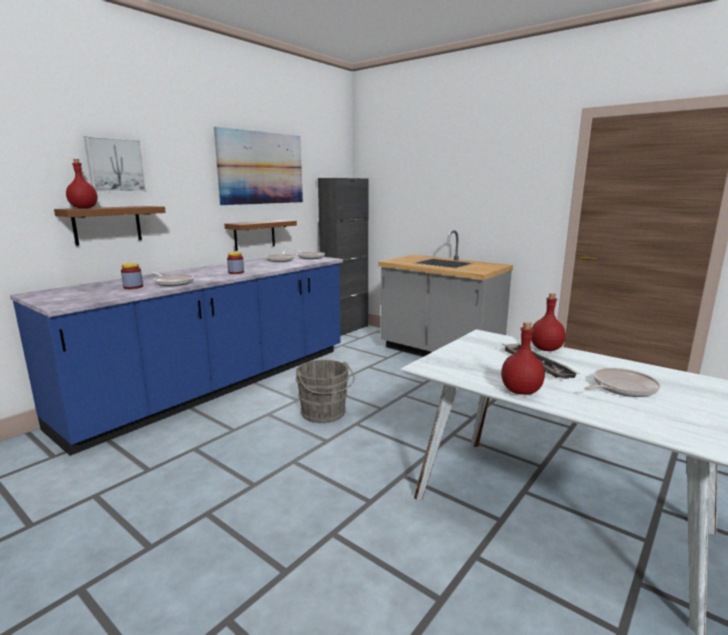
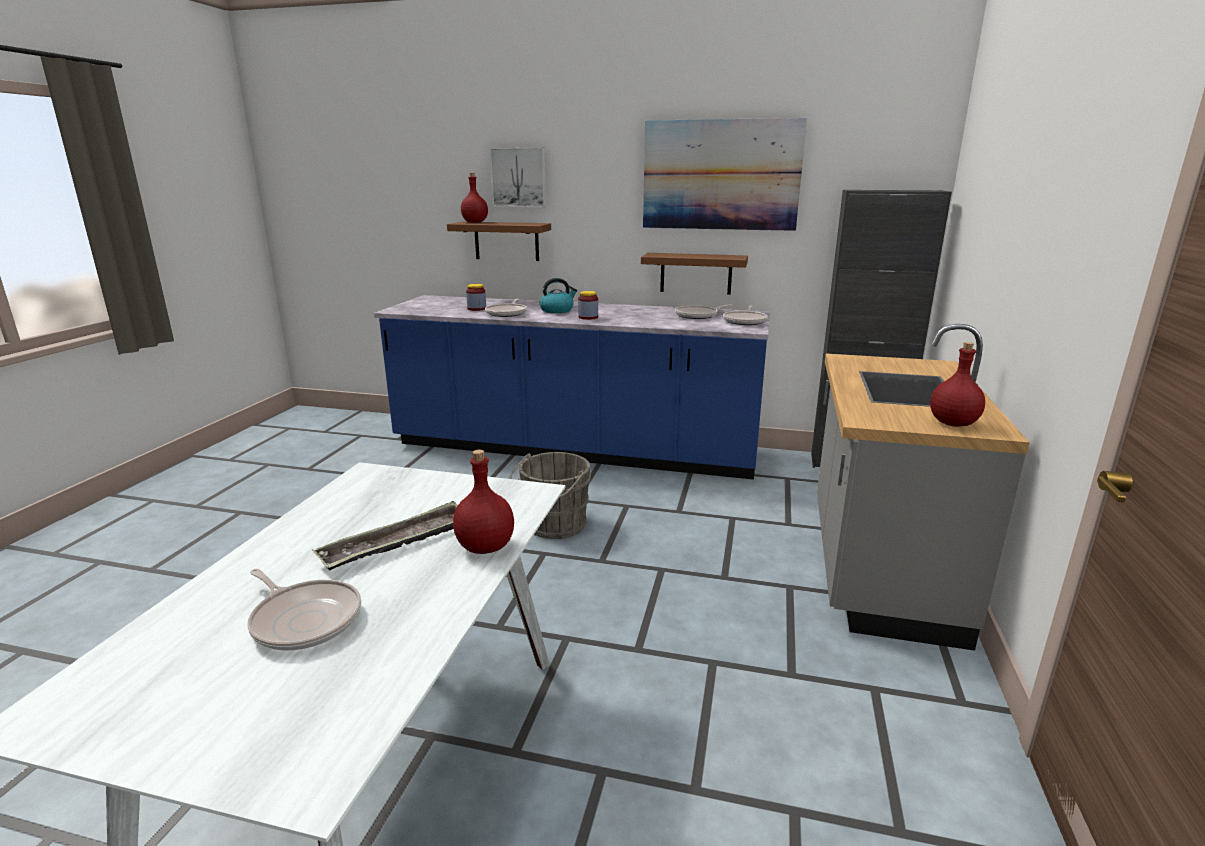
camera: 65 degrees right, 5 degrees up
red bottle [501,322,545,395] -> red bottle moved to [930,342,985,427]
none -> kettle [539,278,577,313]

